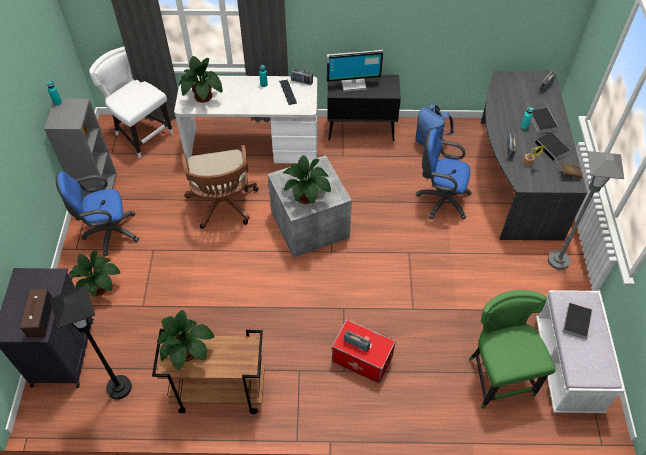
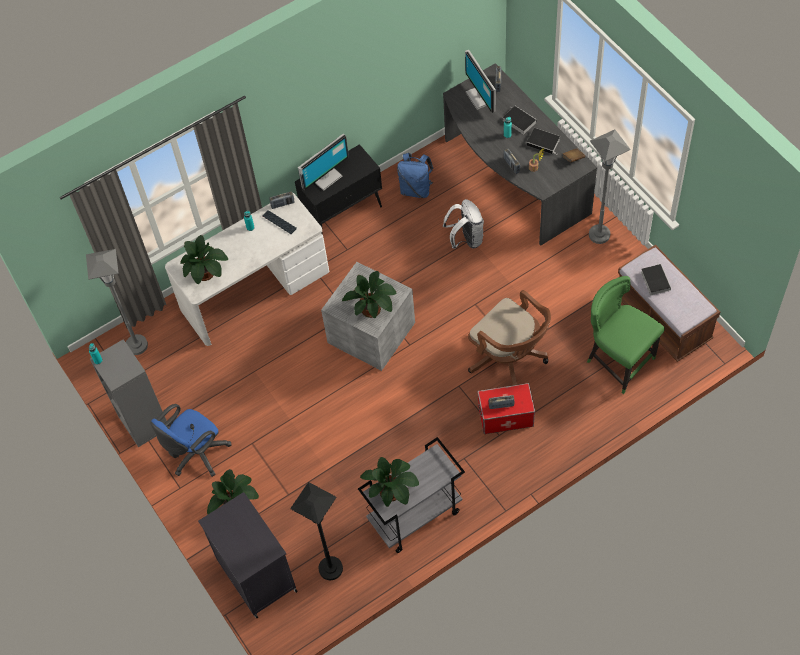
camera: 30 degrees left, 5 degrees up
radio [20,289,52,338] -> none
white chair [89,47,173,158] -> grey floor lamp [86,249,148,355]
brown cart [152,329,265,414] -> grey cart [358,437,465,553]
brown office chair [181,145,258,229] -> brown office chair moved to [468,290,551,385]
blue office chair [416,129,472,219] -> white backpack [443,199,484,249]
white bench [536,290,625,413] -> brown bench [618,245,720,362]
none -> monitor [465,50,496,113]

